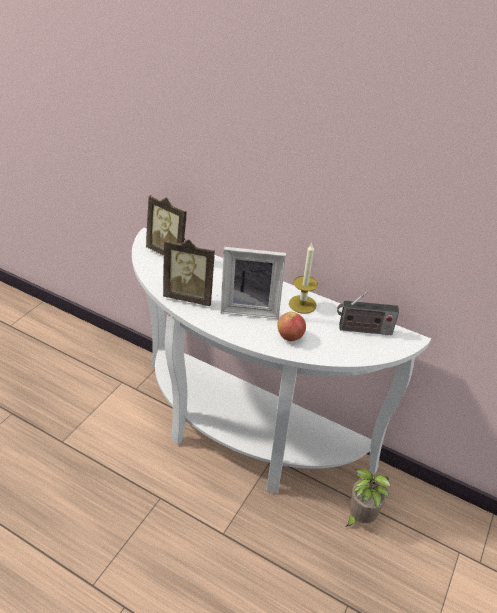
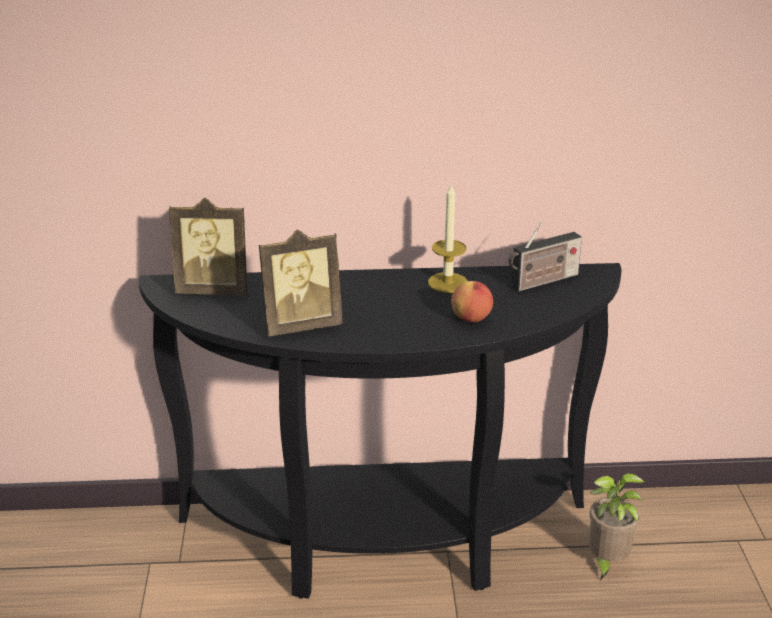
camera: 30 degrees left, 10 degrees down
white console table [132,228,431,493] -> black console table [138,263,621,599]
picture frame [221,247,286,319] -> none

